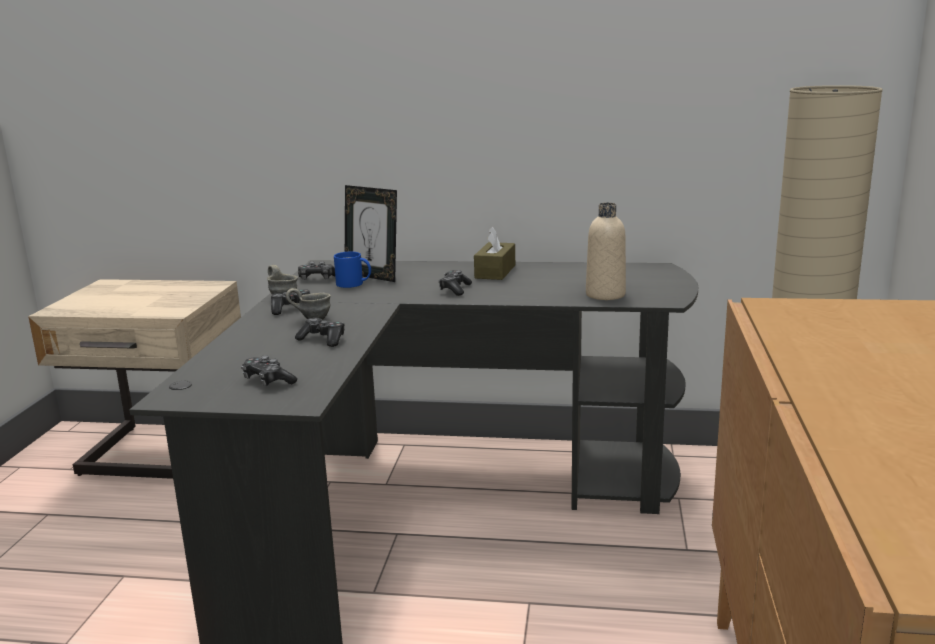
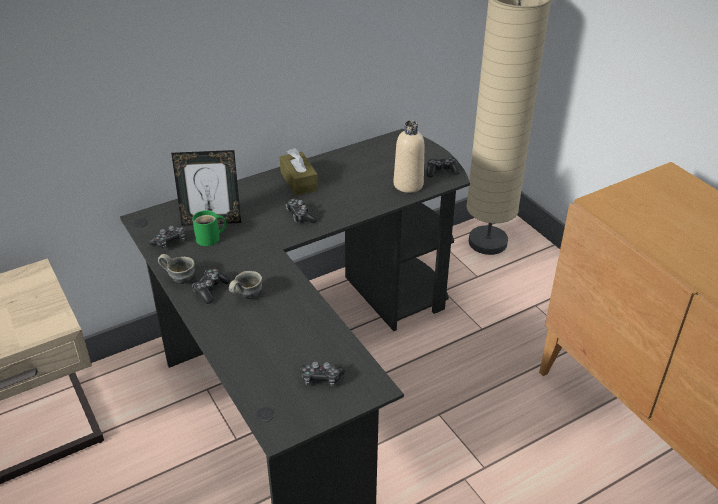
camera: 40 degrees left, 20 degrees up
game controller [295,318,345,347] -> game controller moved to [427,157,460,178]
blue mug [334,252,371,288] -> green mug [192,210,226,246]

